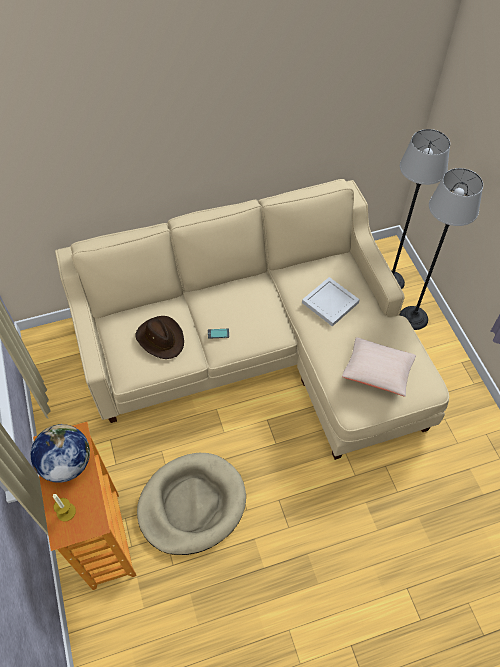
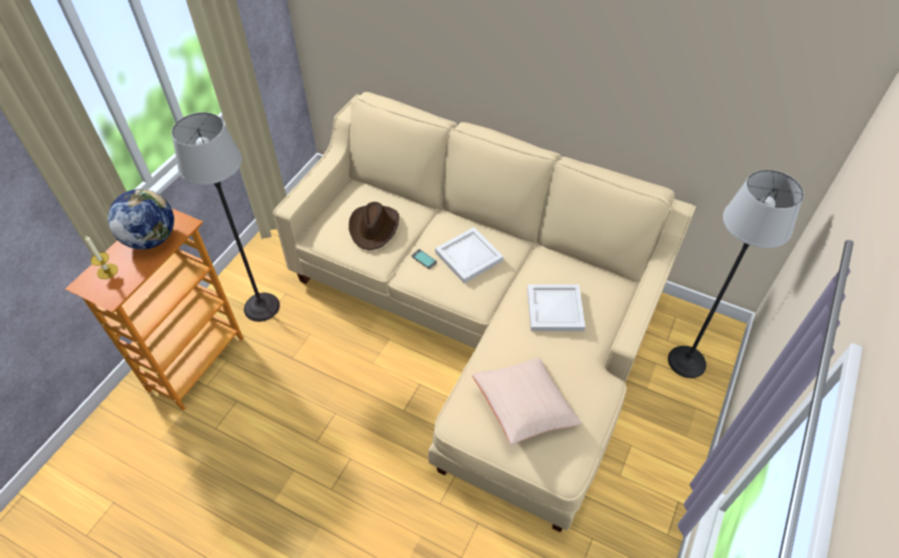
camera: 45 degrees right, 5 degrees down
beige dog bed [137,453,246,555] -> none
floor lamp [399,168,483,330] -> floor lamp moved to [172,112,280,322]
none -> white tray [435,227,504,283]

